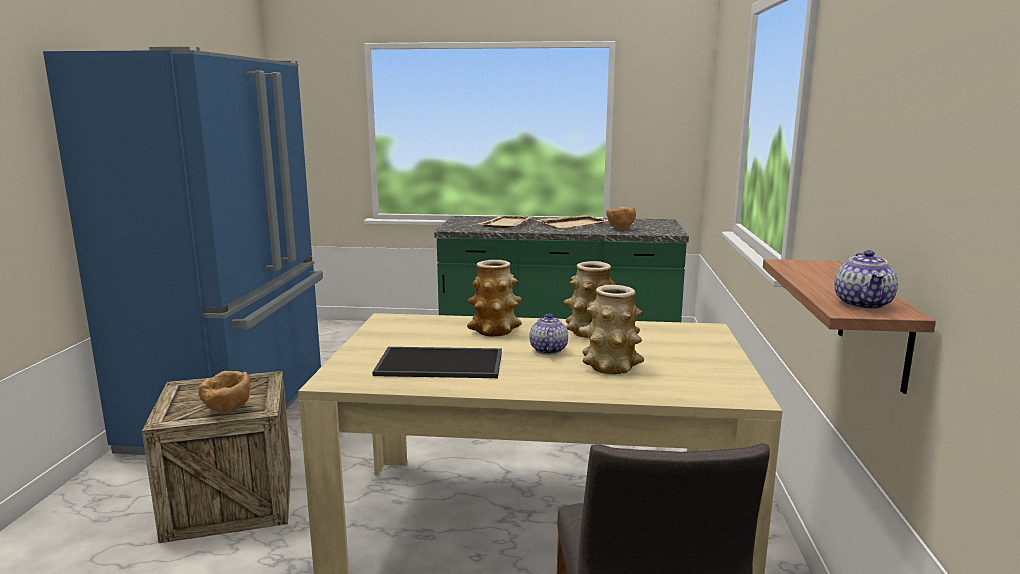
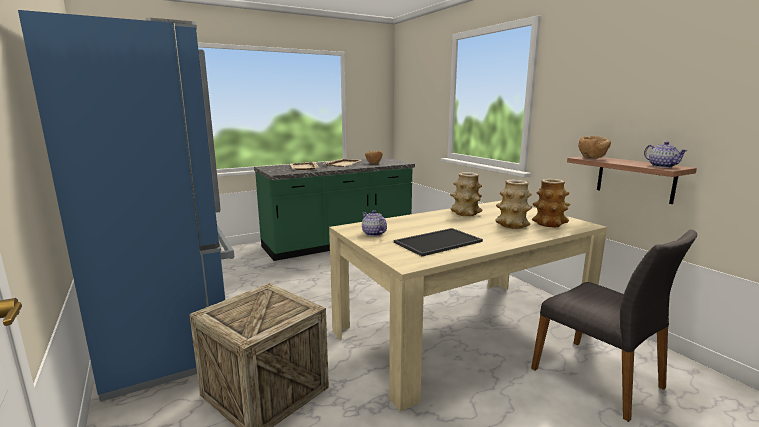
camera: 35 degrees left, 0 degrees up
brown bowl [198,371,250,414] -> brown bowl moved to [578,136,611,159]
vase [467,260,522,336] -> vase moved to [532,179,570,227]
teapot [530,314,568,355] -> teapot moved to [362,210,387,236]

